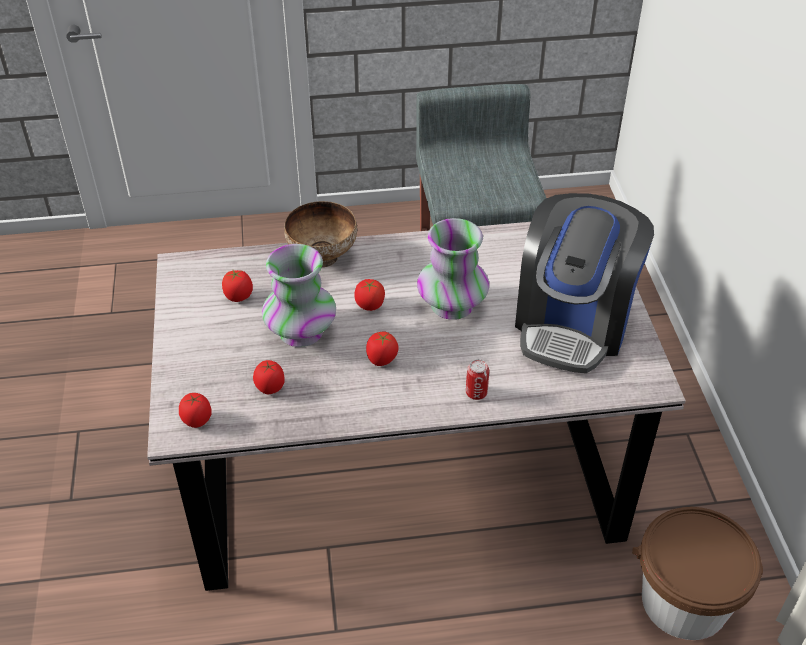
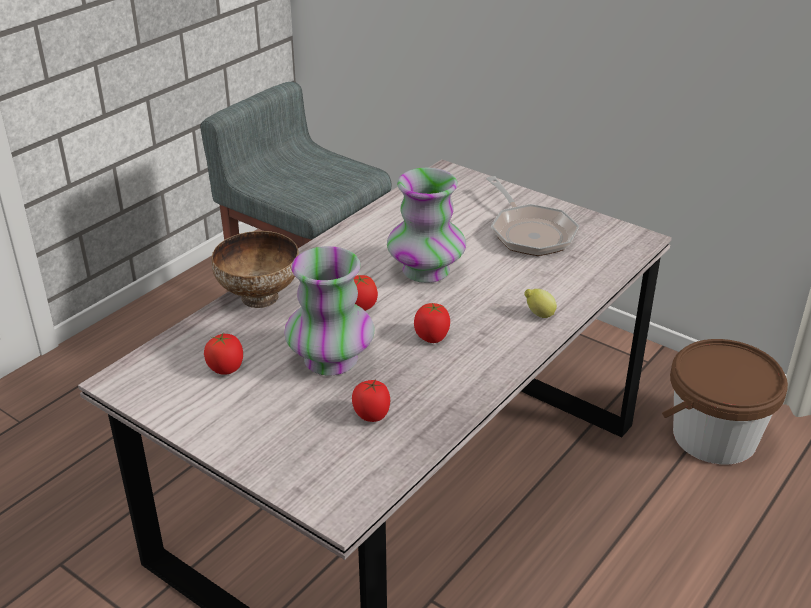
camera: 45 degrees left, 10 degrees down
tomato [179,393,212,428] -> none
can [466,359,489,400] -> lemon [524,289,557,318]
coffee machine [515,193,654,373] -> frying pan [486,176,579,256]

